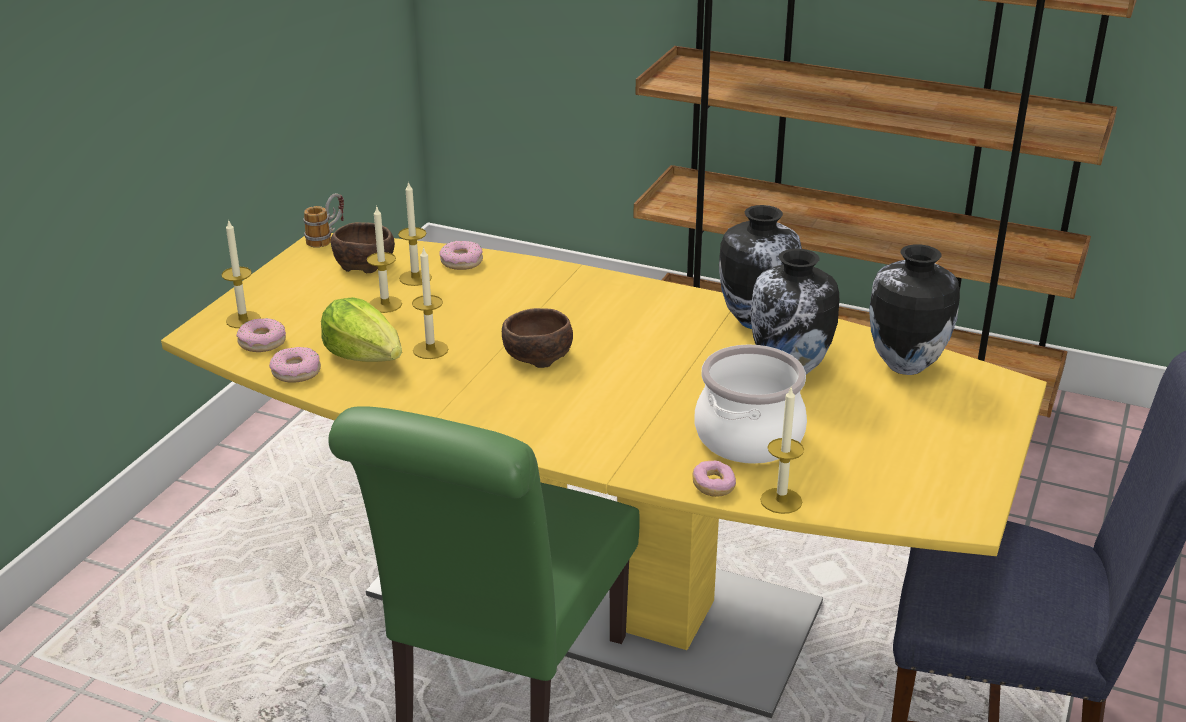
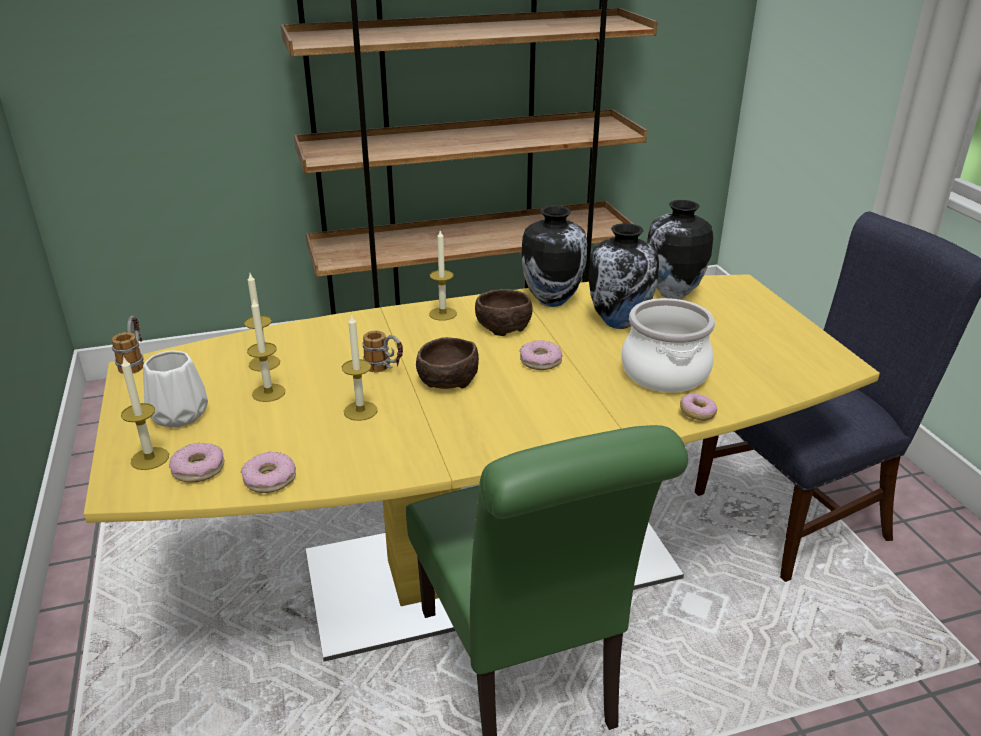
camera: 40 degrees left, 0 degrees up
lettuce [321,297,402,362] -> none
brown bowl [331,222,395,273] -> brown bowl moved to [475,289,532,336]
donut [439,241,483,270] -> donut moved to [520,340,562,370]
candle [760,386,804,514] -> candle moved to [429,230,457,321]
none -> white vase [143,351,208,428]
none -> mug [362,331,403,372]

